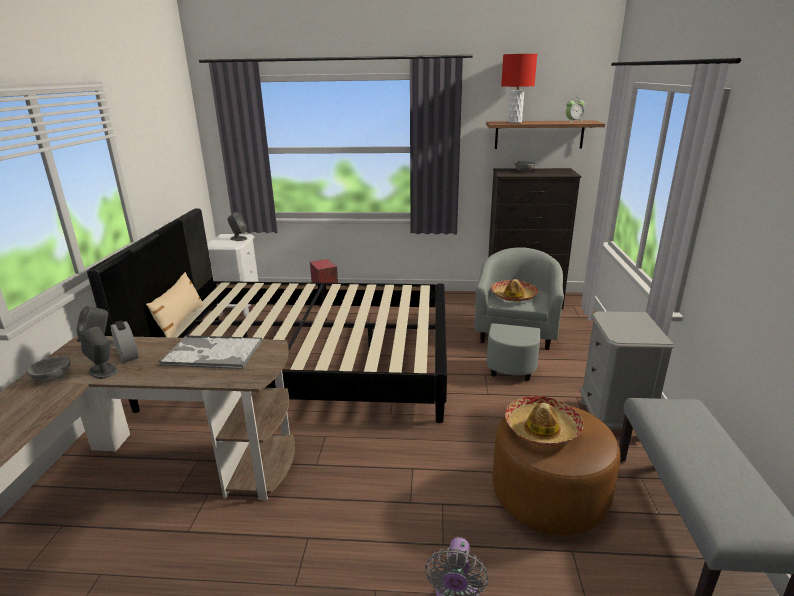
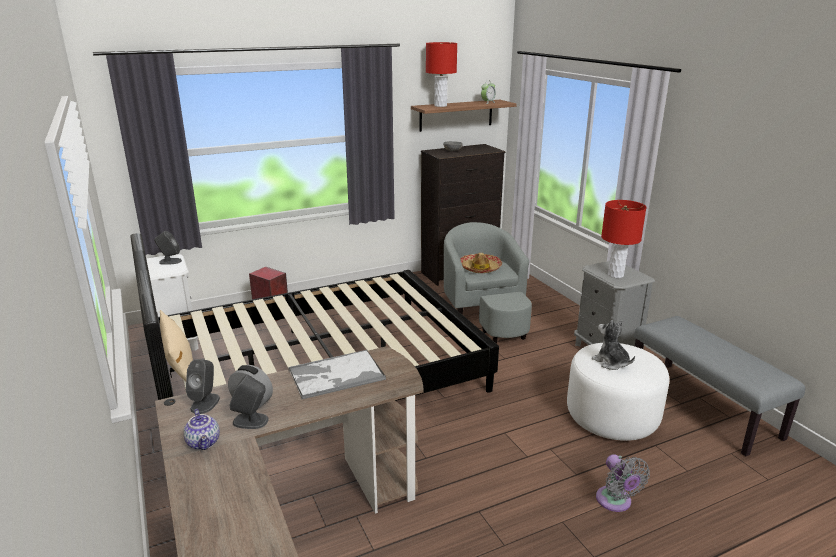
camera: 30 degrees left, 0 degrees up
grey bowl [28,356,70,382] -> teapot [183,409,220,450]
brown ottoman [493,405,621,536] -> white ottoman [567,343,669,441]
hat [505,396,584,446] -> plush toy [592,320,635,370]
none -> red table lamp [601,200,646,278]

